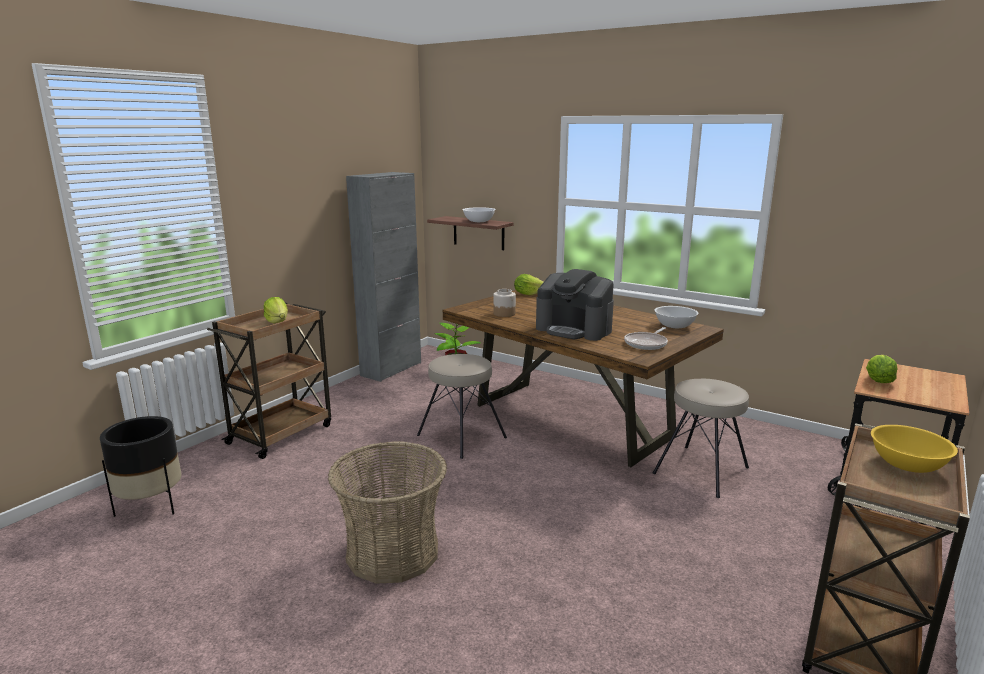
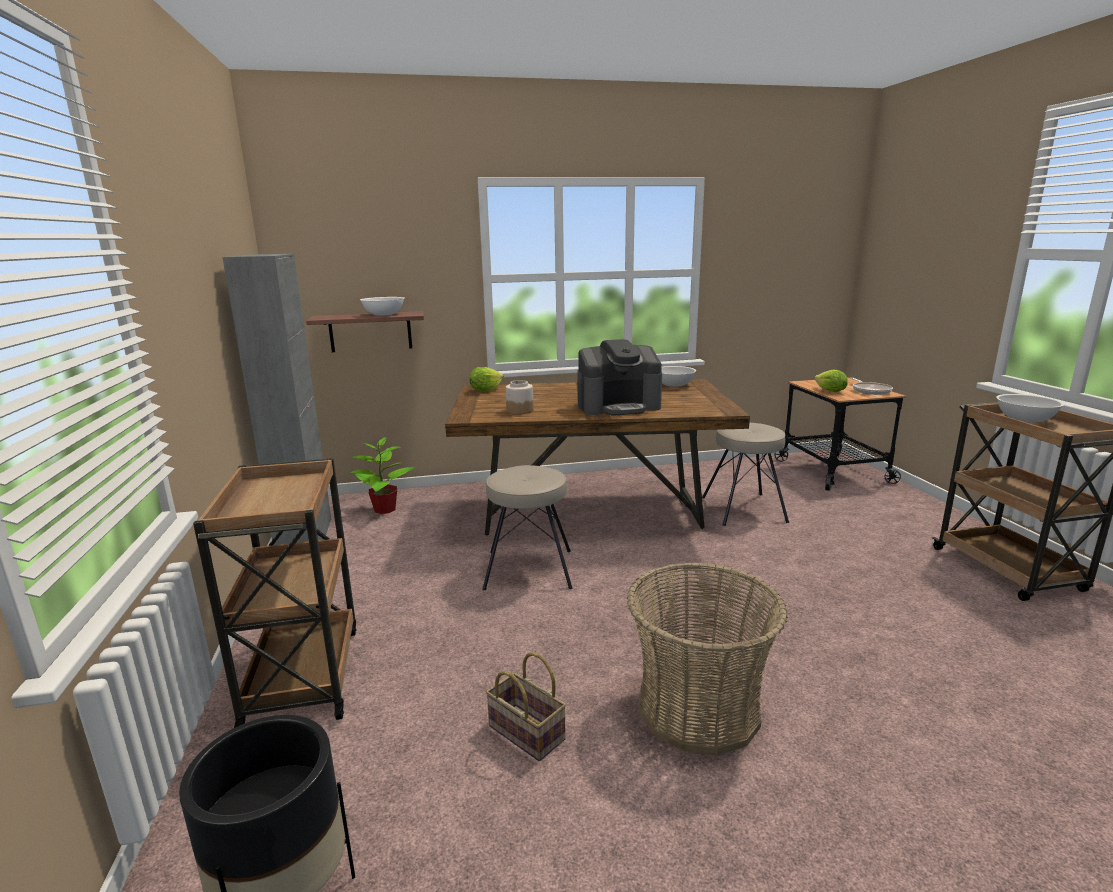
camera: 45 degrees left, 0 degrees up
lettuce [264,297,288,323] -> none
frying pan [624,327,668,350] -> frying pan moved to [850,378,893,395]
yellow bowl [871,425,958,473] -> white bowl [996,394,1064,422]
none -> basket [486,652,566,761]

